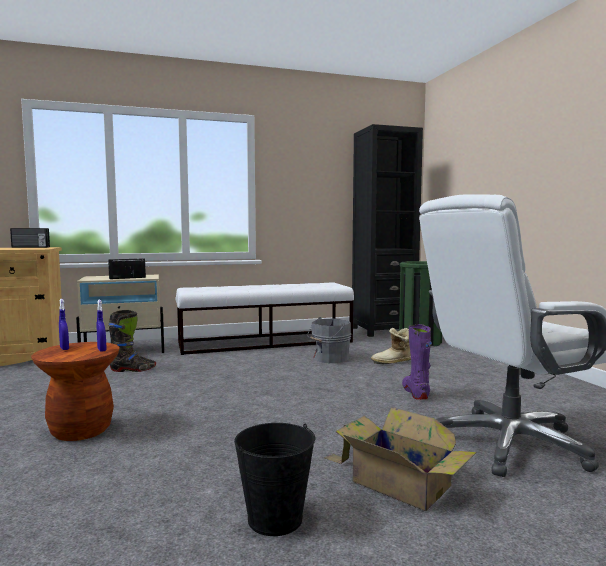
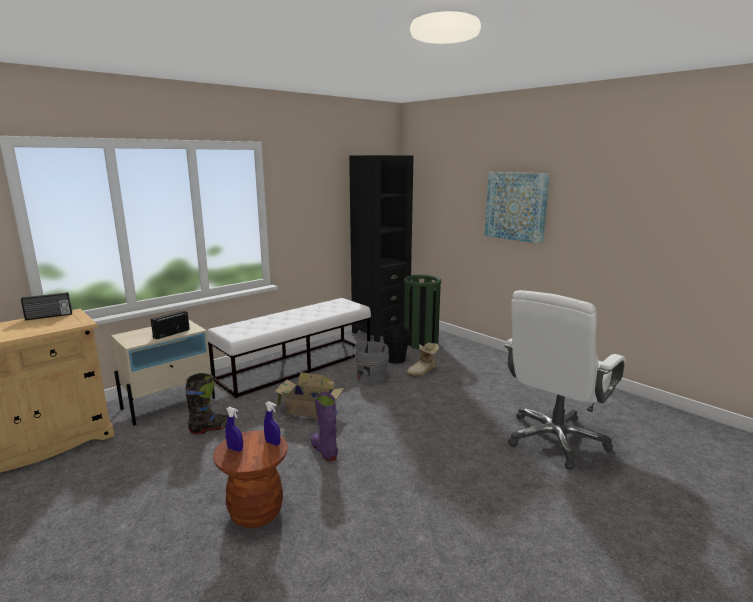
camera: 25 degrees left, 10 degrees up
black bucket [234,423,315,536] -> black bucket moved to [382,326,411,363]
cardboard box [325,407,476,511] -> cardboard box moved to [272,372,344,418]
purple boot [402,324,432,400] -> purple boot moved to [311,392,338,461]
none -> picture [485,172,550,244]

